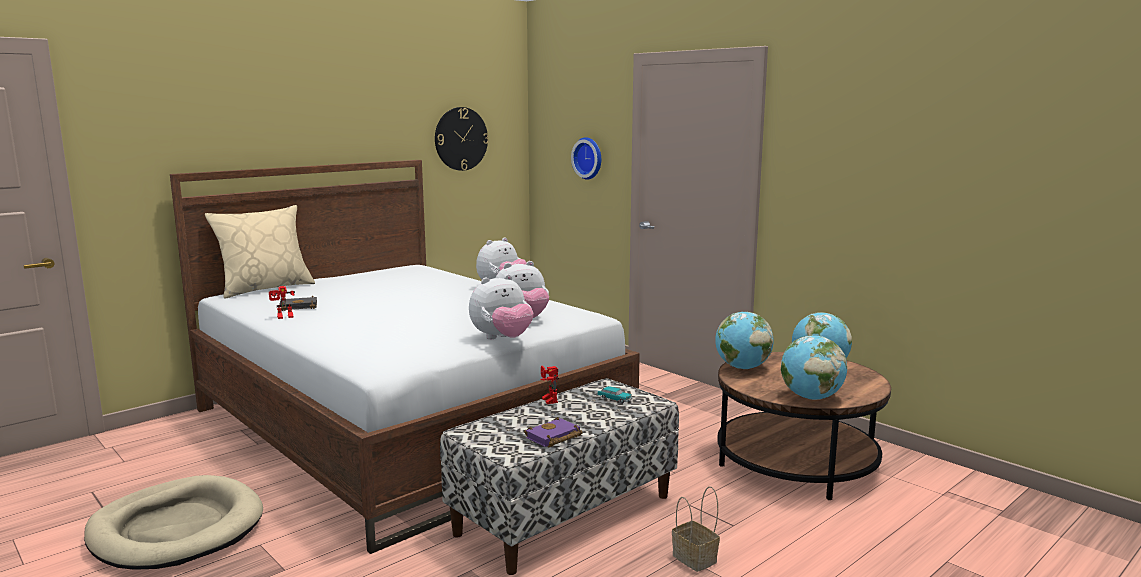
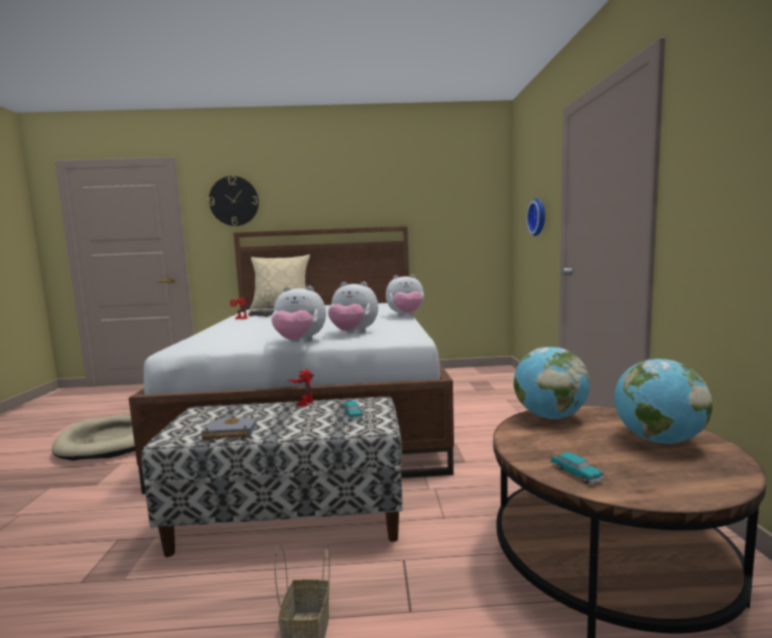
camera: 40 degrees right, 5 degrees down
wall clock [435,107,489,171] -> wall clock moved to [209,176,259,226]
purple book [524,417,582,447] -> grey book [201,415,258,440]
globe [781,335,847,400] -> toy car [550,452,605,484]

